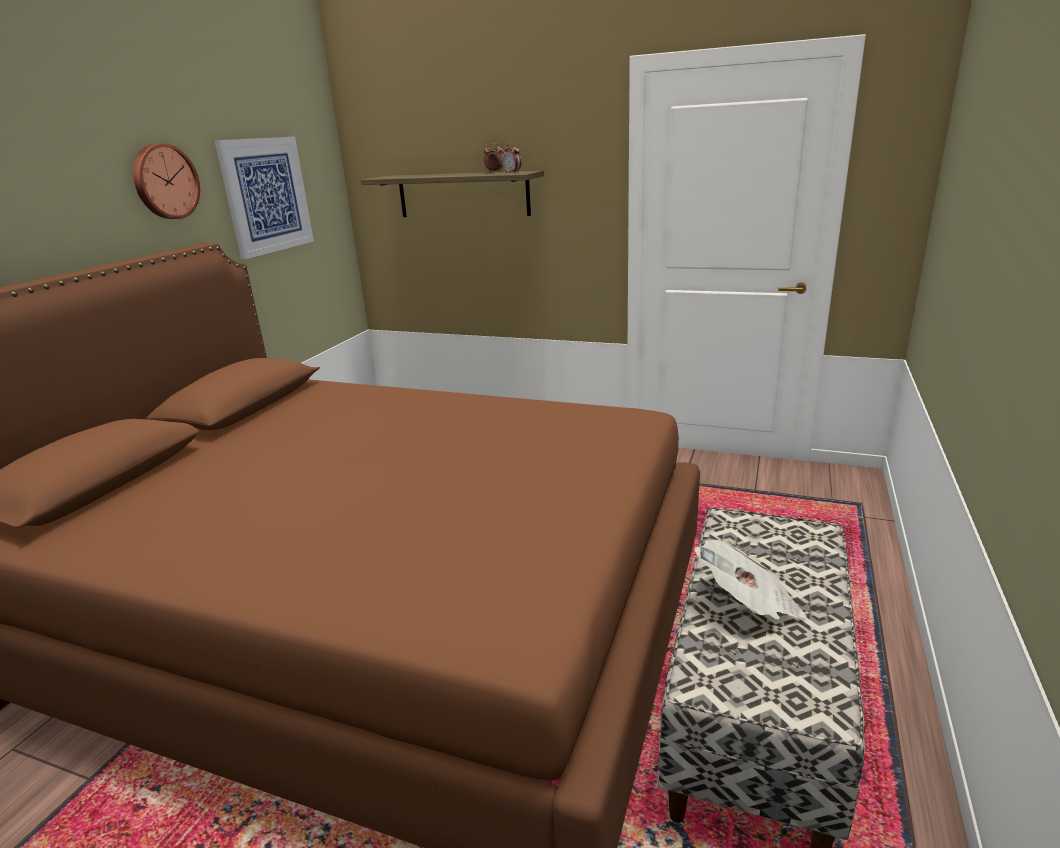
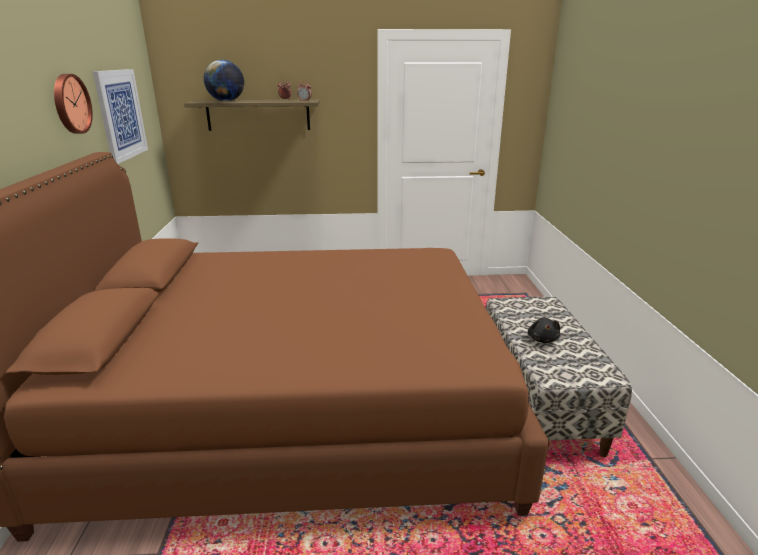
camera: 25 degrees left, 0 degrees up
newspaper [695,540,807,620] -> black plush toy [528,318,560,343]
none -> globe [204,60,244,101]

